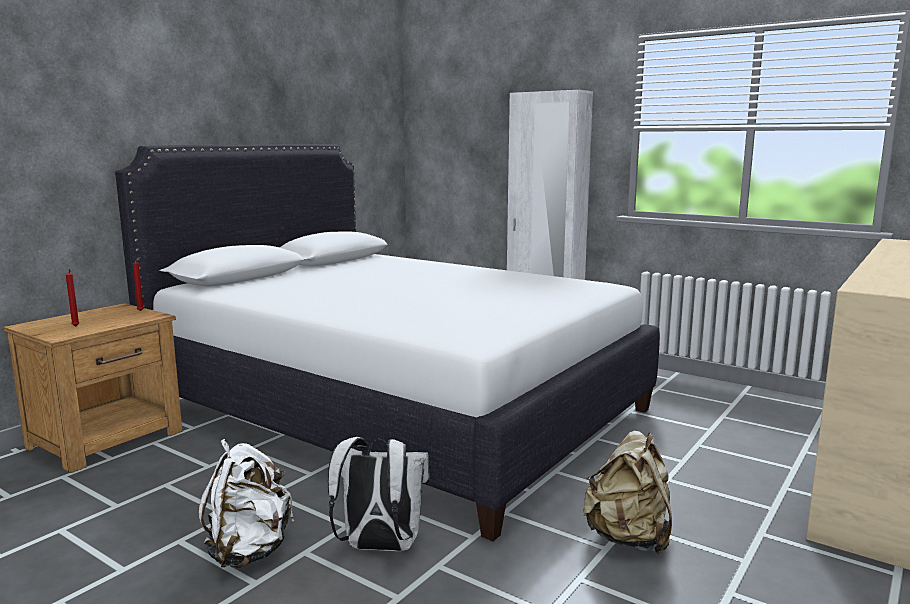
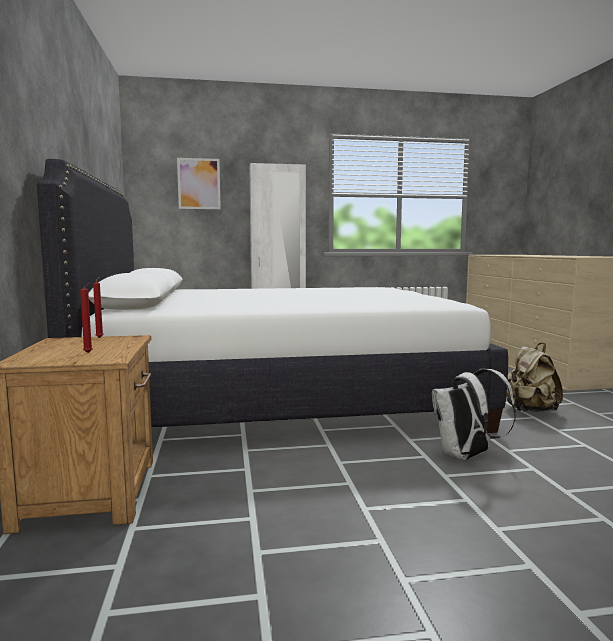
camera: 45 degrees left, 5 degrees down
white backpack [198,439,294,568] -> none
none -> picture [177,158,221,209]

